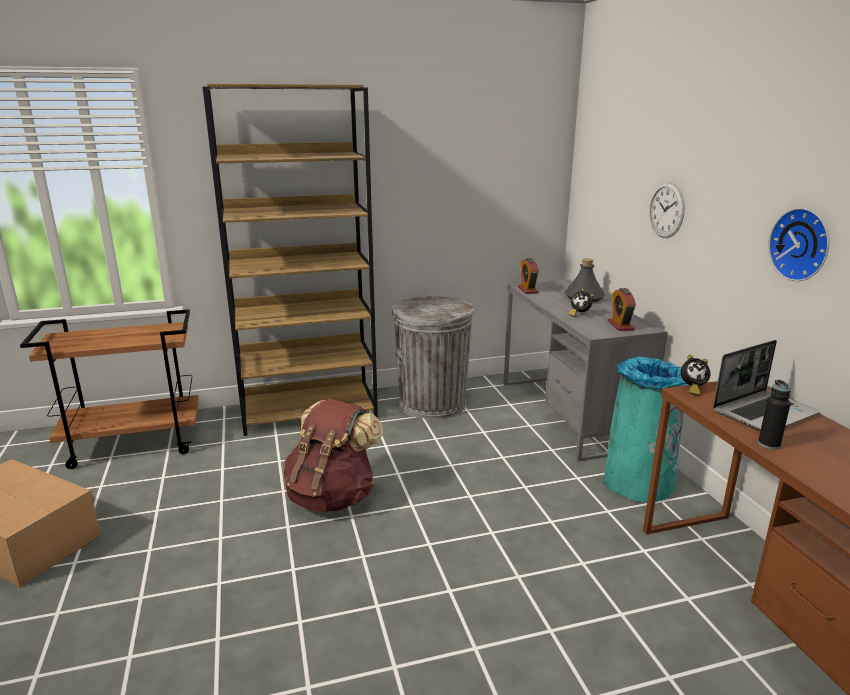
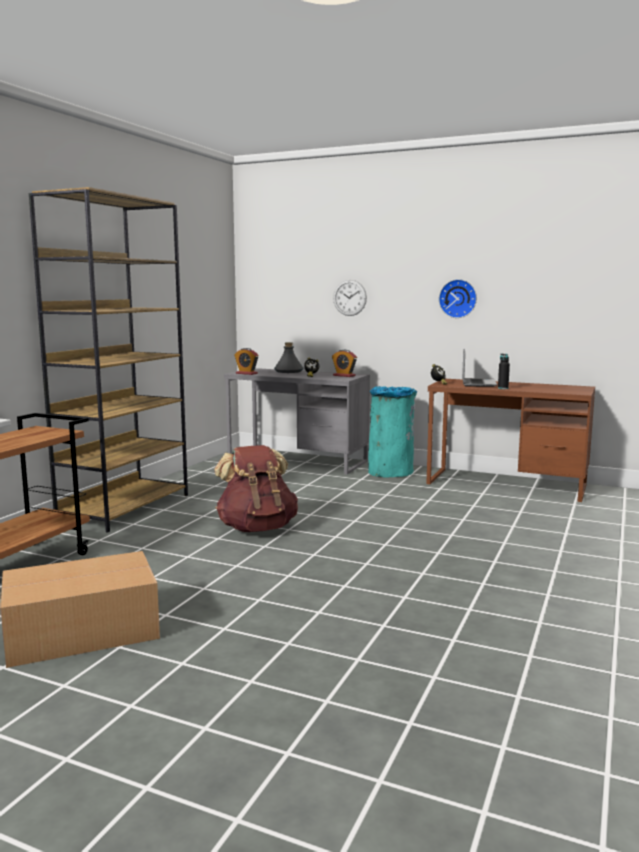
camera: 50 degrees left, 10 degrees down
grey trash can [392,296,474,419] -> none

